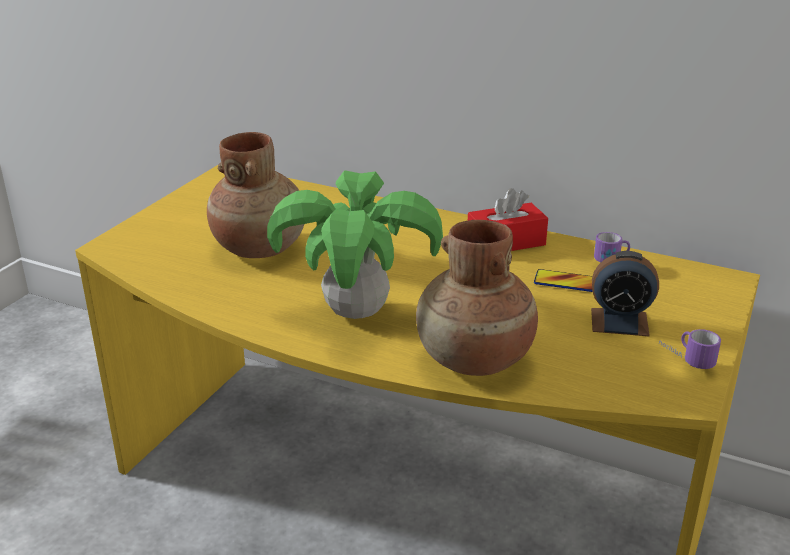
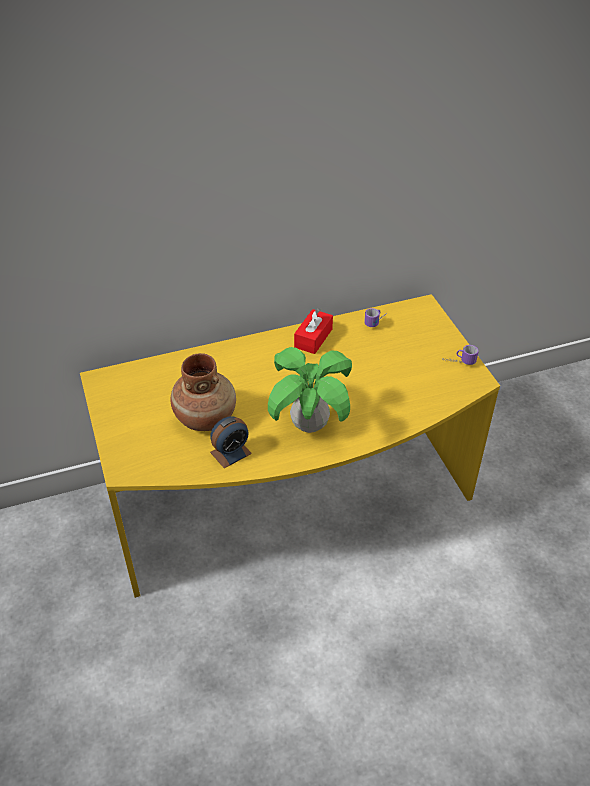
camera: 45 degrees left, 15 degrees up
brown vase [416,220,538,376] -> none
phone [534,269,593,292] -> none
alarm clock [591,251,659,337] -> alarm clock moved to [210,416,252,468]

